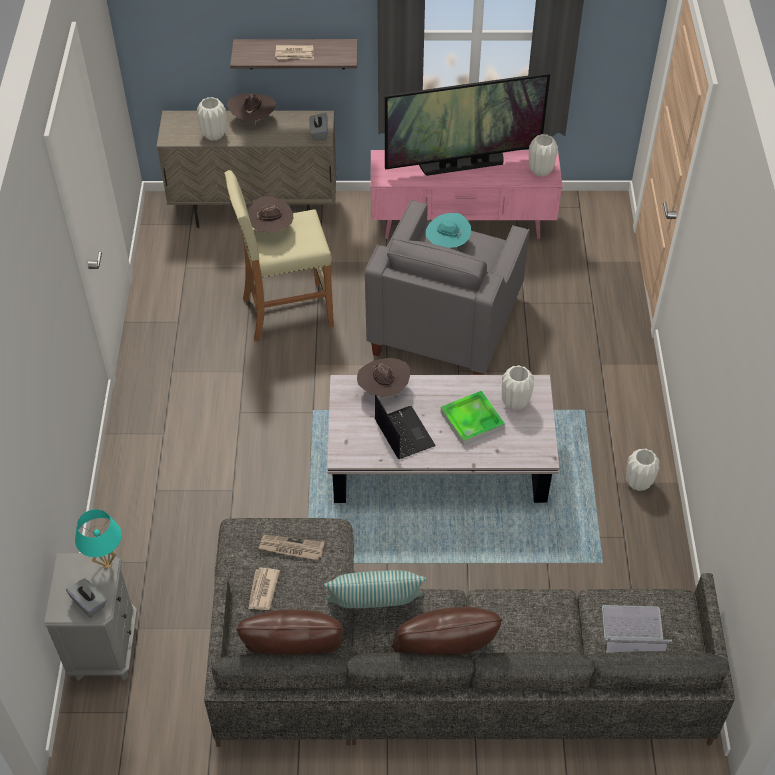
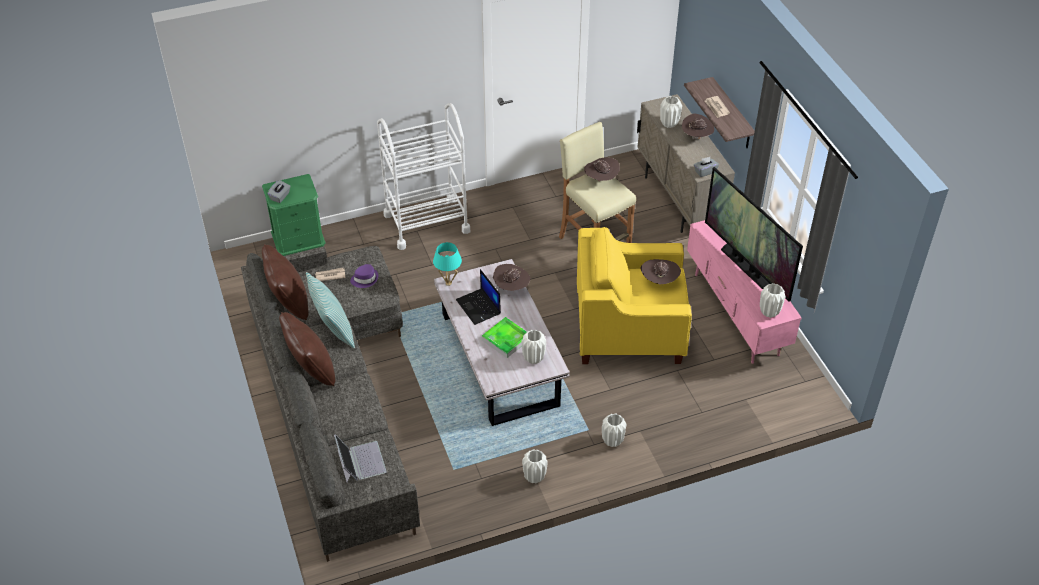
camera: 70 degrees right, 5 degrees down
grey nightstand [44,553,137,681] -> green nightstand [262,174,325,256]
turquoise table lamp [75,509,122,569] -> turquoise table lamp moved to [433,242,462,286]
newspaper [258,534,324,560] -> purple hat [350,264,378,288]
grey armchair [365,200,530,375] -> yellow armchair [577,227,692,364]
laptop [375,394,436,459] -> laptop turned 105 degrees clockwise [456,269,501,325]
turquoise hat [426,213,471,248] -> brown hat [640,259,681,285]
none -> white cart [377,103,470,250]
none -> white vase [602,413,626,447]

